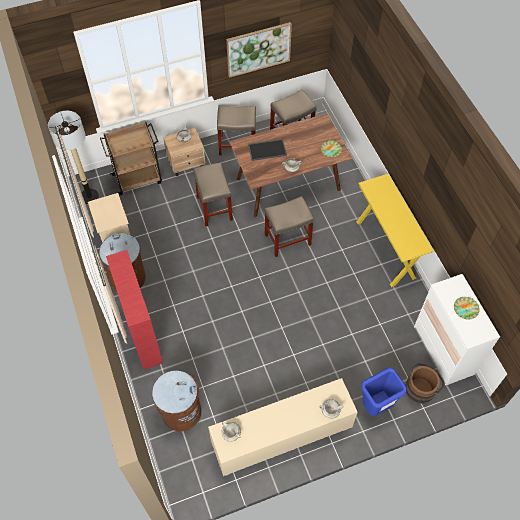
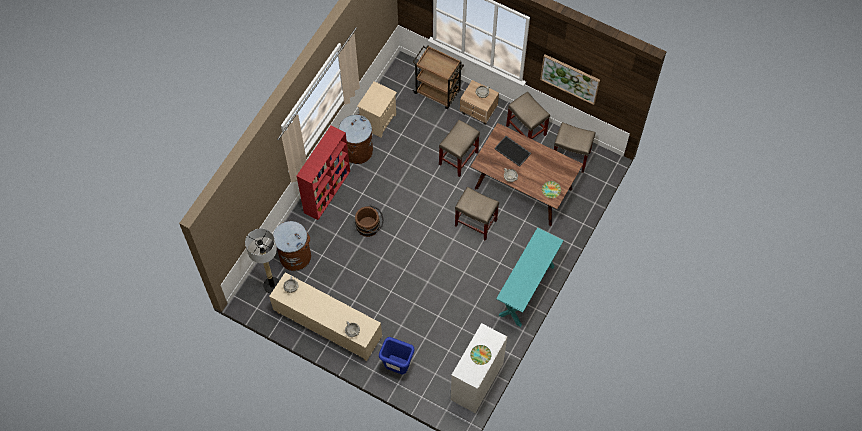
camera: 50 degrees right, 5 degrees up
floor lamp [48,111,99,204] -> floor lamp moved to [245,228,280,294]
yellow console table [357,174,434,287] -> turquoise console table [496,227,564,327]
brown bucket [406,363,444,404] -> brown bucket moved to [355,205,384,237]

